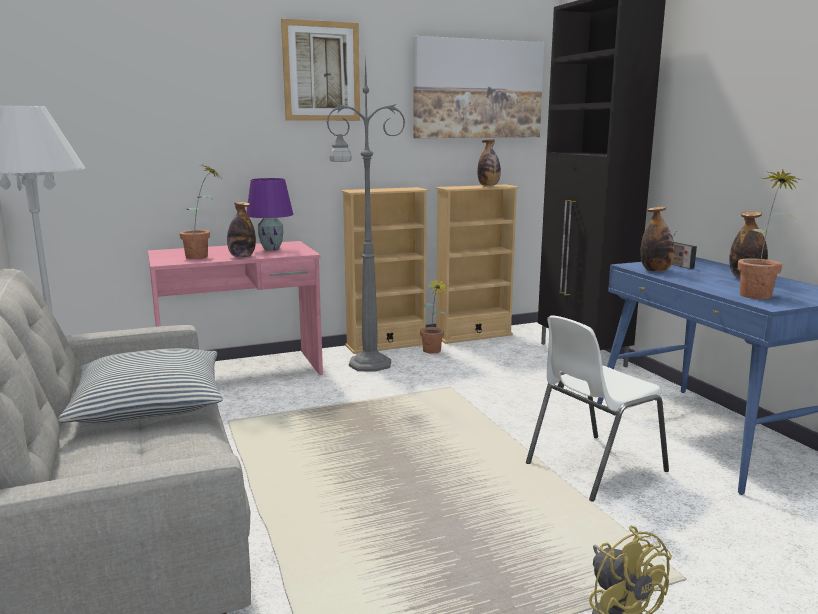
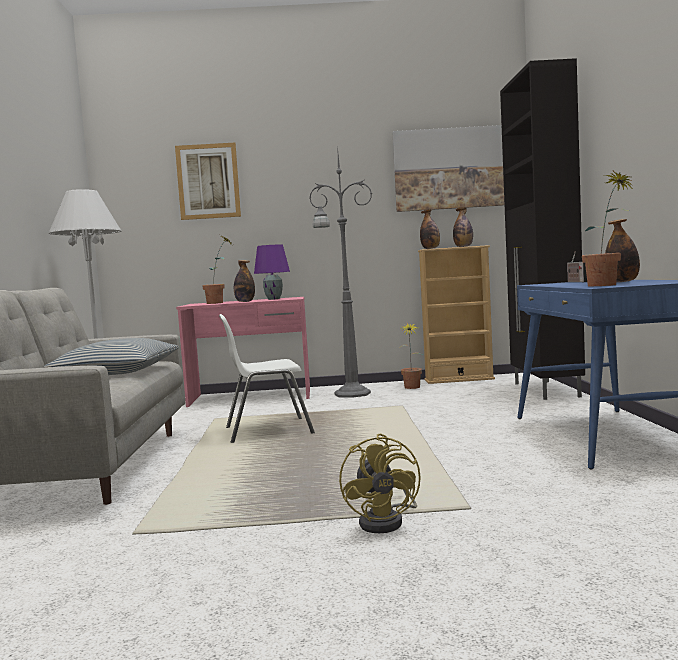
camera: 20 degrees right, 10 degrees down
picture [281,19,360,121] -> picture moved to [175,142,241,220]
beige bookcase [342,187,429,354] -> none
white chair [526,315,669,502] -> white chair moved to [219,314,315,443]
bottle [640,206,675,272] -> bottle moved to [420,209,440,249]

